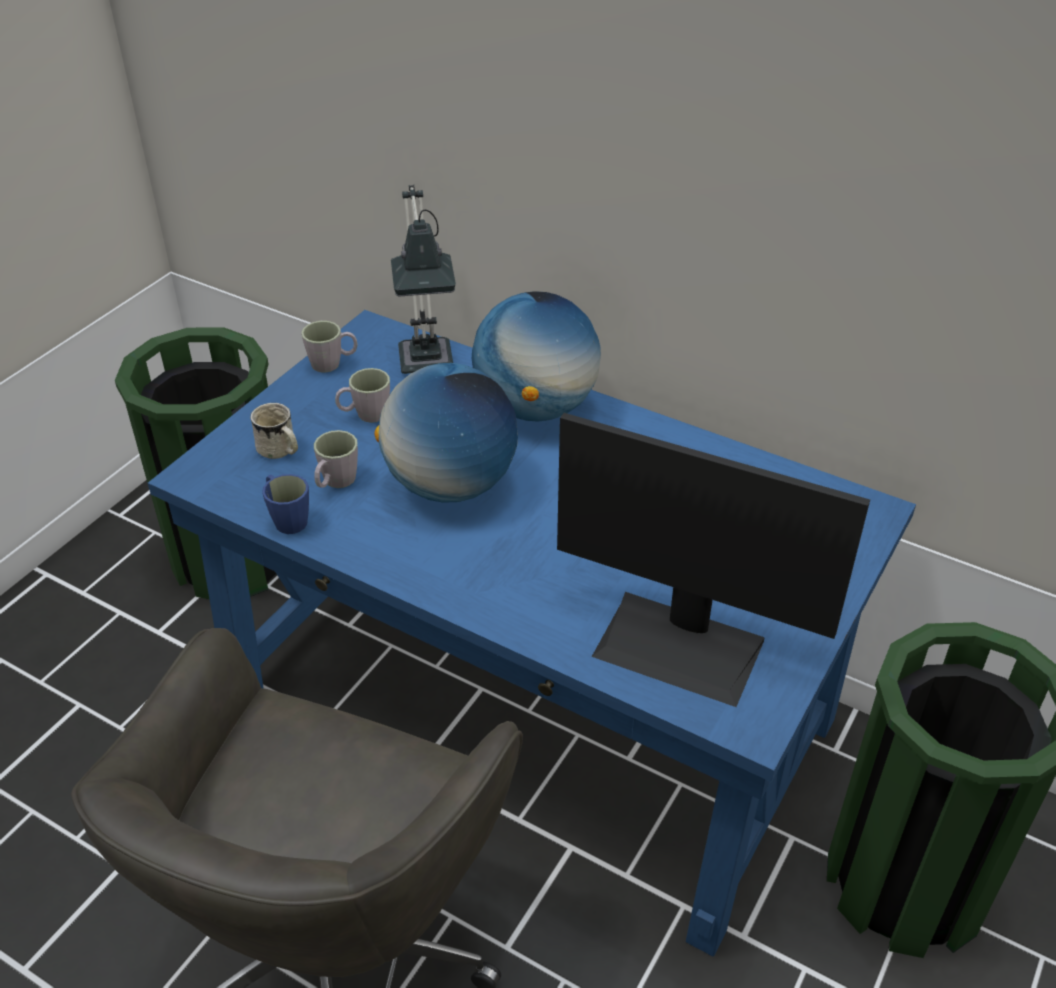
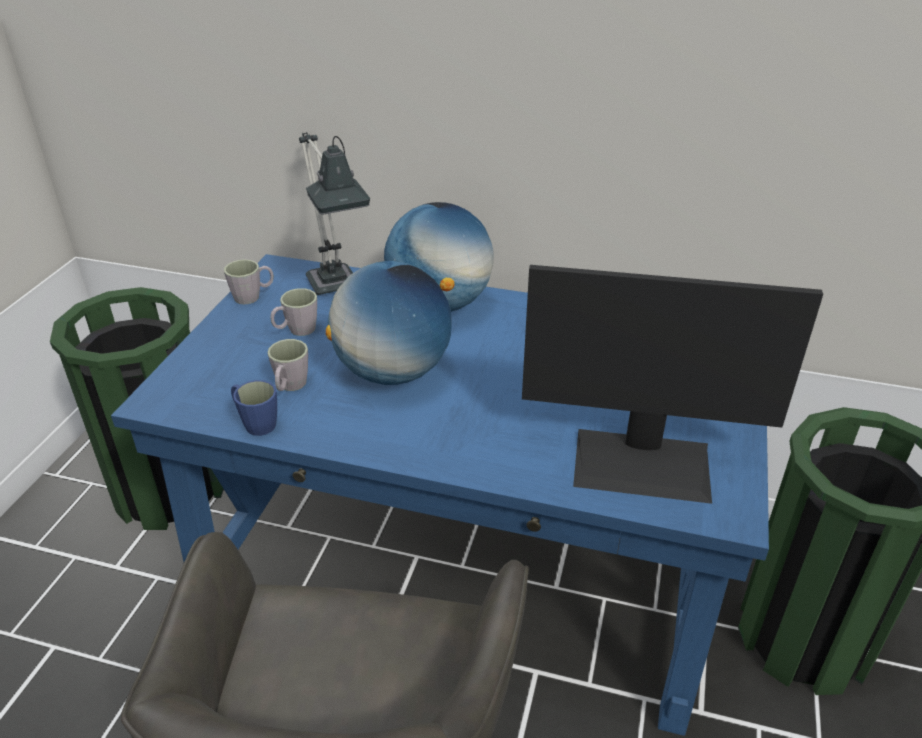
camera: 15 degrees left, 5 degrees down
white mug [250,403,298,459] -> none

